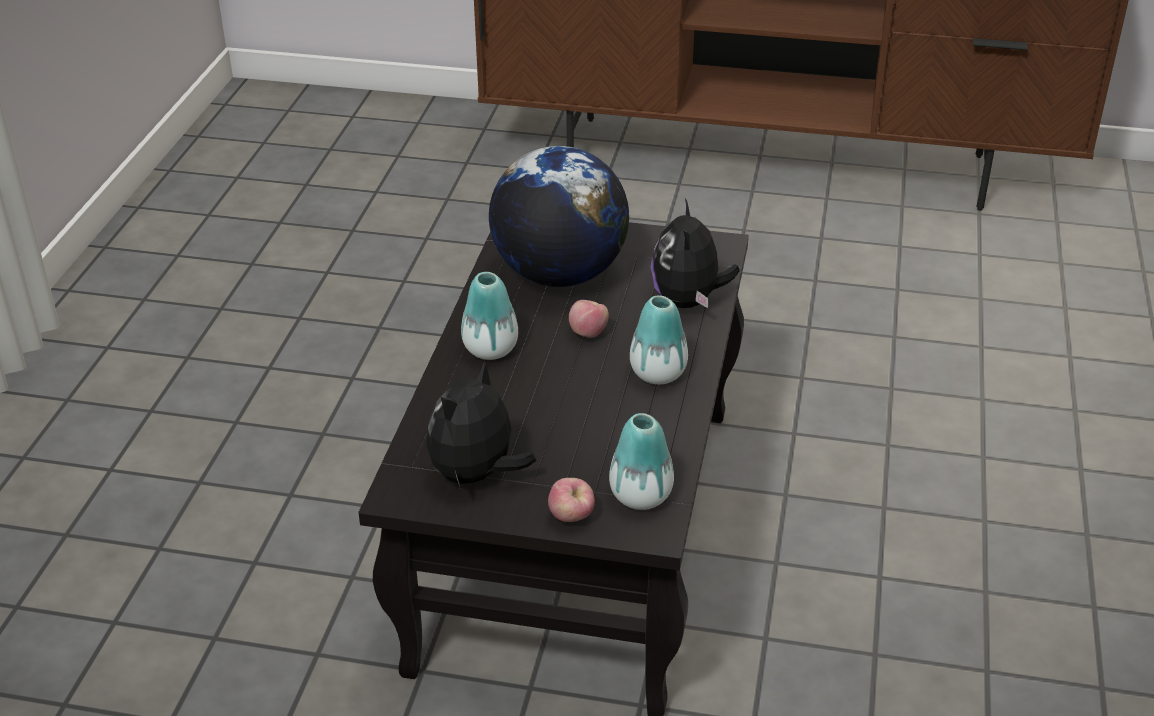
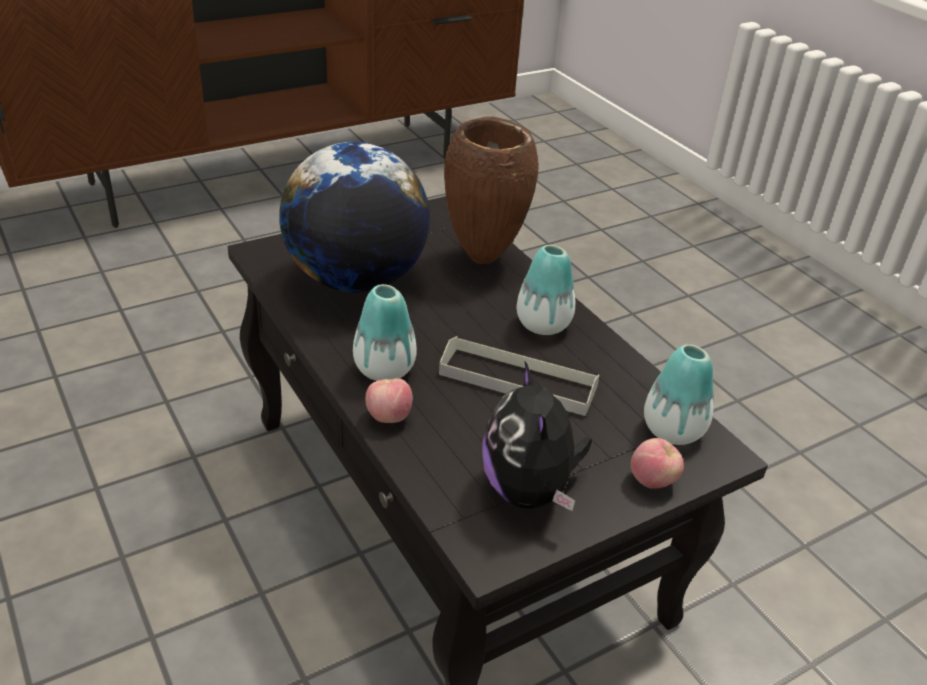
camera: 45 degrees left, 0 degrees up
apple [569,300,609,338] -> apple moved to [365,378,413,423]
plush toy [651,198,740,308] -> brown vase [444,116,539,264]
none -> grey tray [439,336,599,416]

